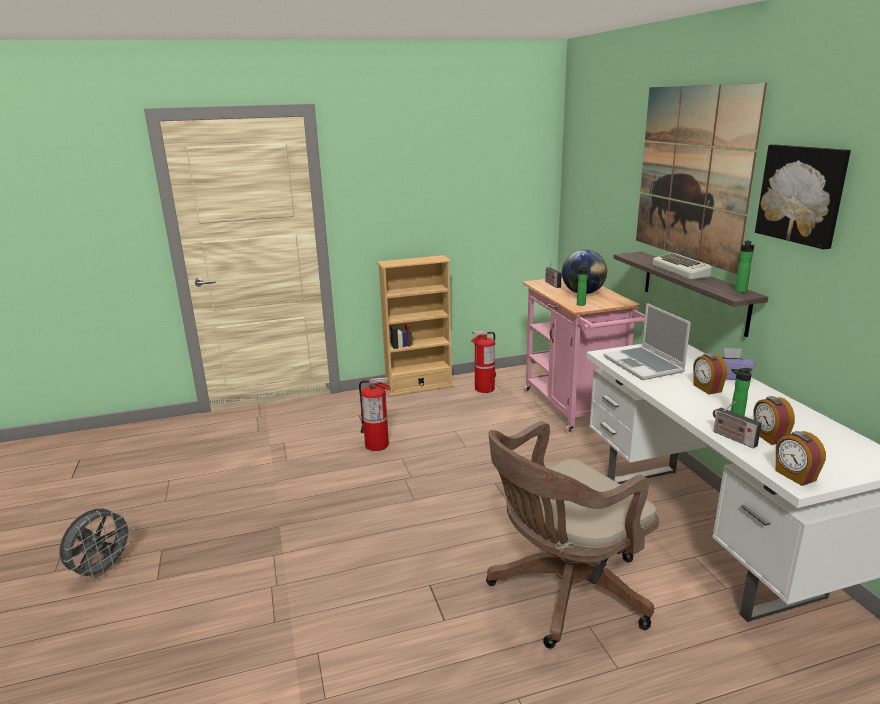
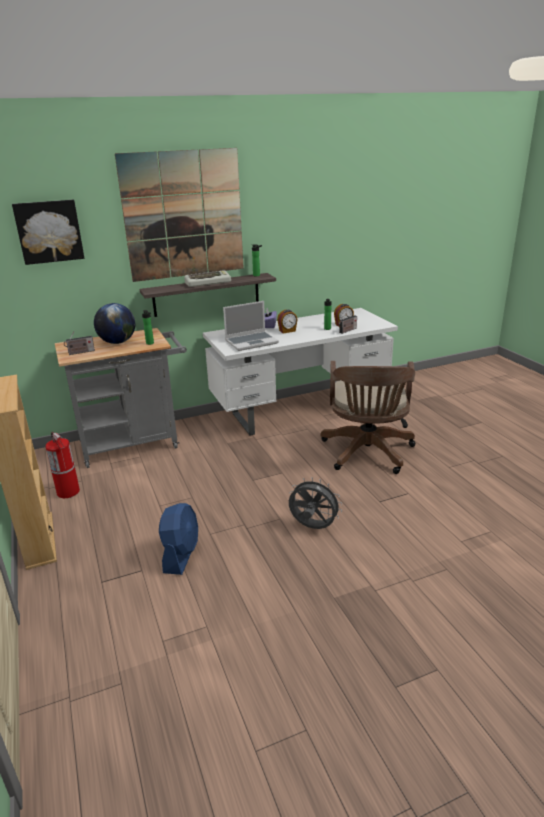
camera: 95 degrees left, 5 degrees up
grey fan [60,508,134,581] -> grey fan moved to [289,477,342,529]
fire extinguisher [359,377,391,451] -> blue fan [159,503,198,575]
brown office chair [486,421,659,649] -> brown office chair turned 45 degrees clockwise [320,361,416,474]
pink cart [523,277,645,434] -> grey cart [55,328,187,468]
picture [755,144,851,249] -> picture moved to [12,200,84,265]
alarm clock [776,431,826,486] -> none

